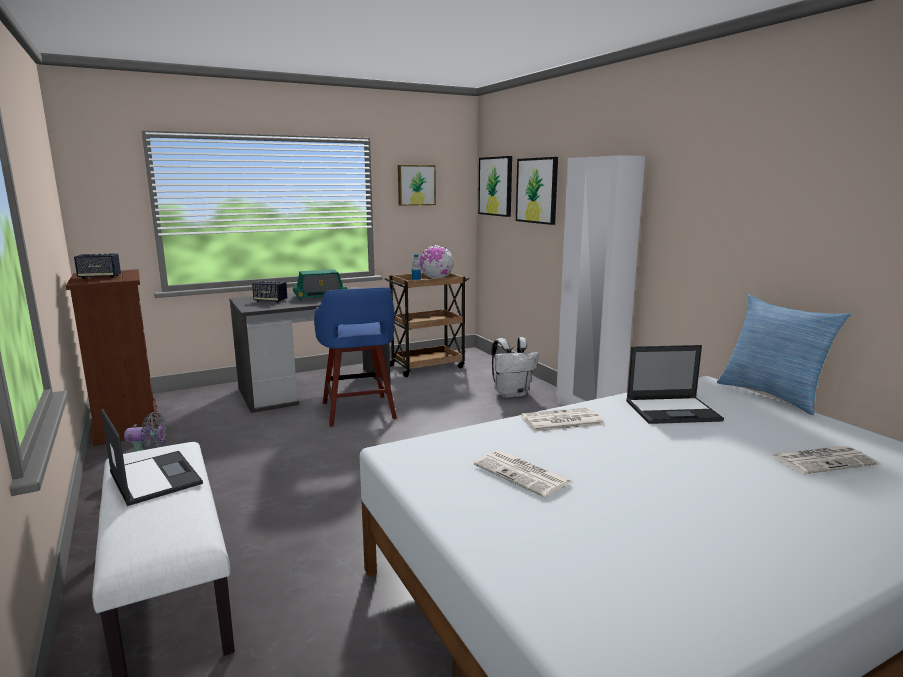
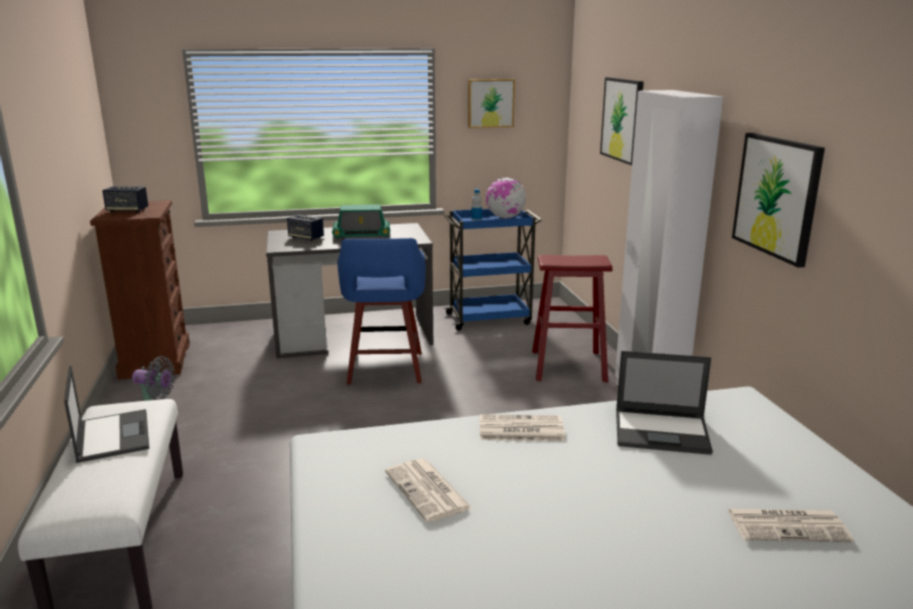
camera: 15 degrees right, 5 degrees up
brown cart [385,273,469,377] -> blue cart [443,209,542,331]
picture [478,156,512,217] -> picture moved to [732,133,825,268]
white backpack [492,337,539,398] -> red stool [532,255,612,382]
pillow [717,294,851,415] -> none

